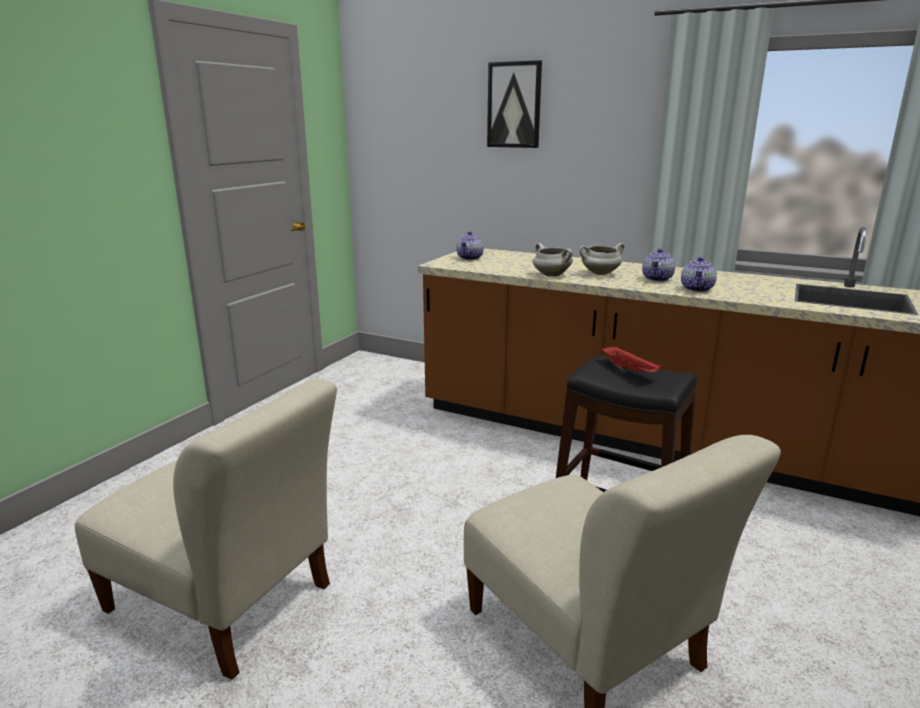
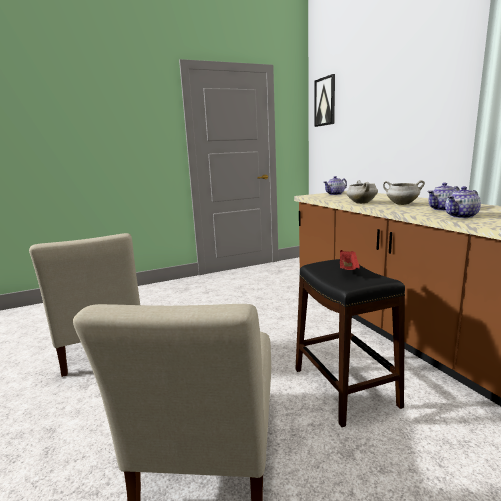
camera: 40 degrees right, 5 degrees down
picture [487,60,542,148] -> picture moved to [314,74,335,127]

